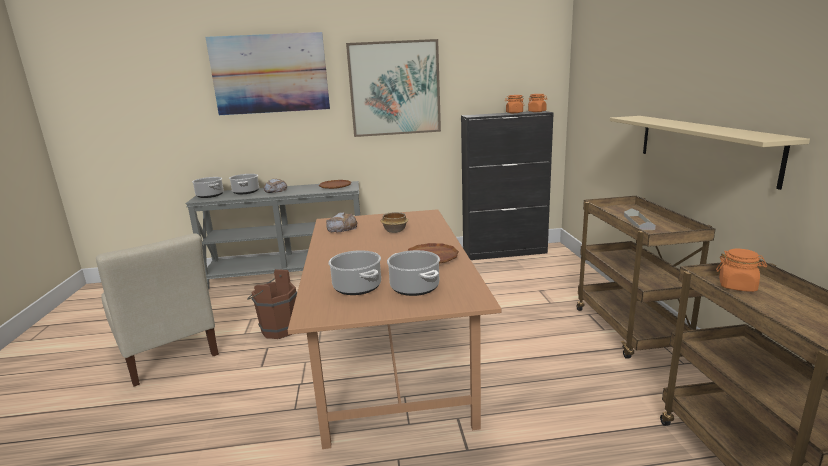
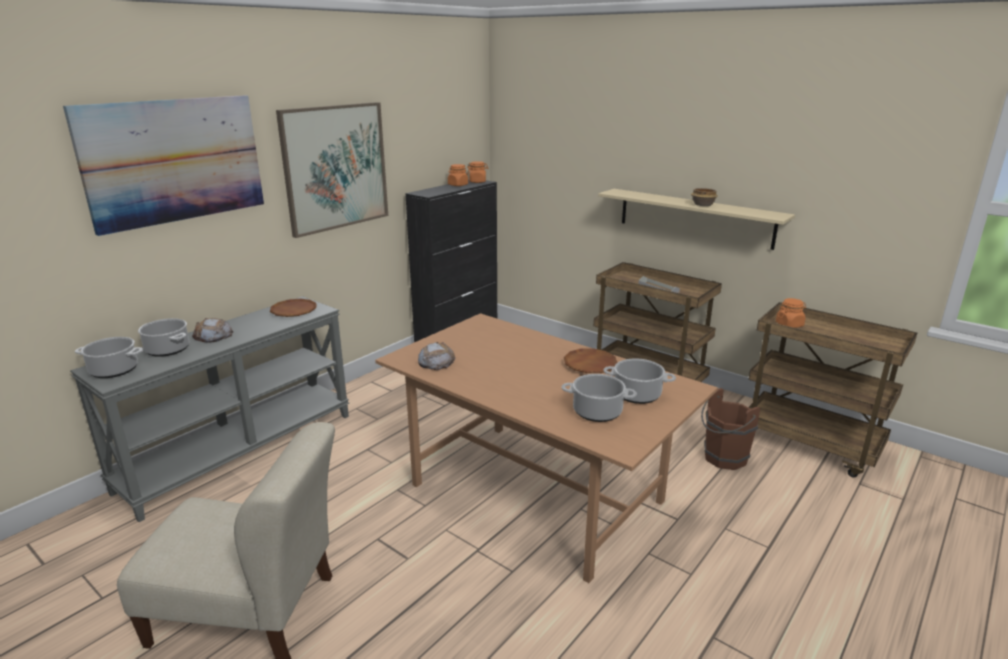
camera: 45 degrees left, 5 degrees up
brown bucket [247,269,297,339] -> brown bucket moved to [701,388,760,470]
bowl [381,212,408,233] -> bowl moved to [691,188,718,206]

